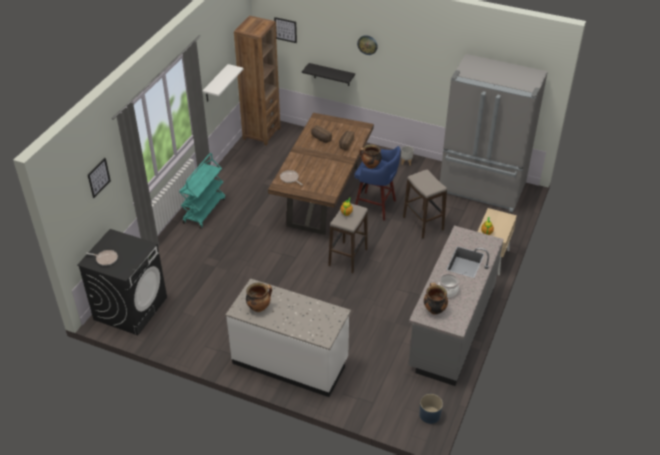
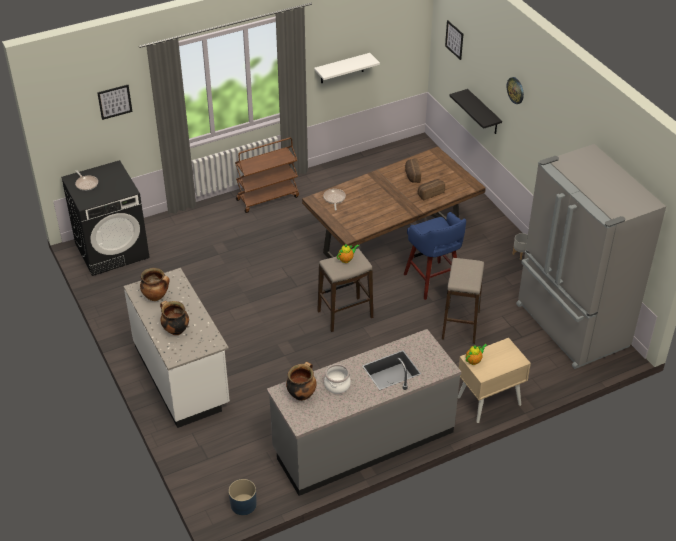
camera: 40 degrees right, 0 degrees up
turquoise cart [179,153,225,229] -> brown cart [235,137,299,213]
brown bookcase [234,16,281,146] -> none
cooking pot [359,144,382,169] -> cooking pot moved to [160,301,189,335]

